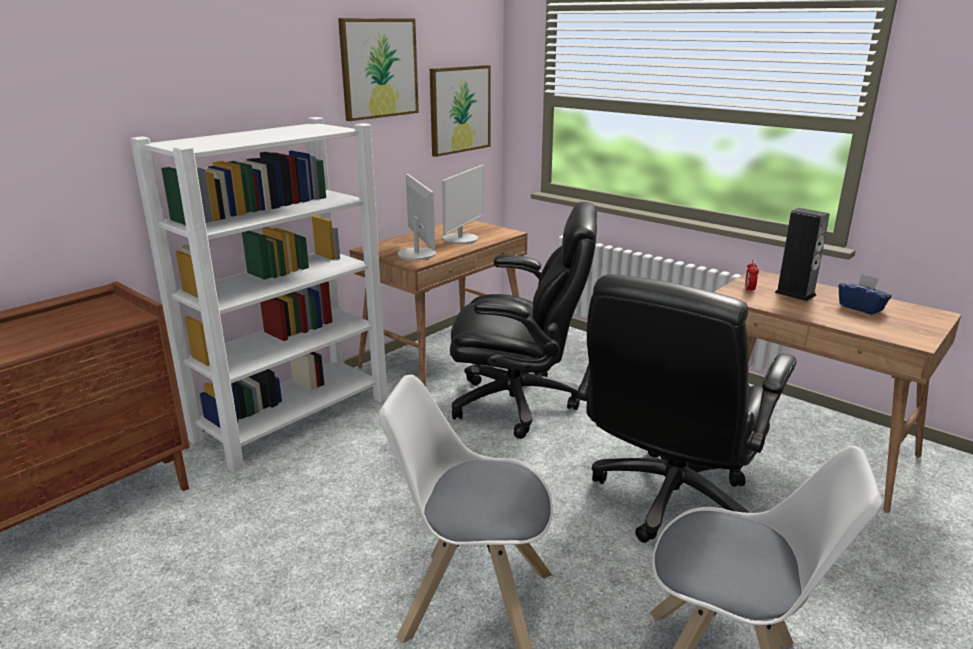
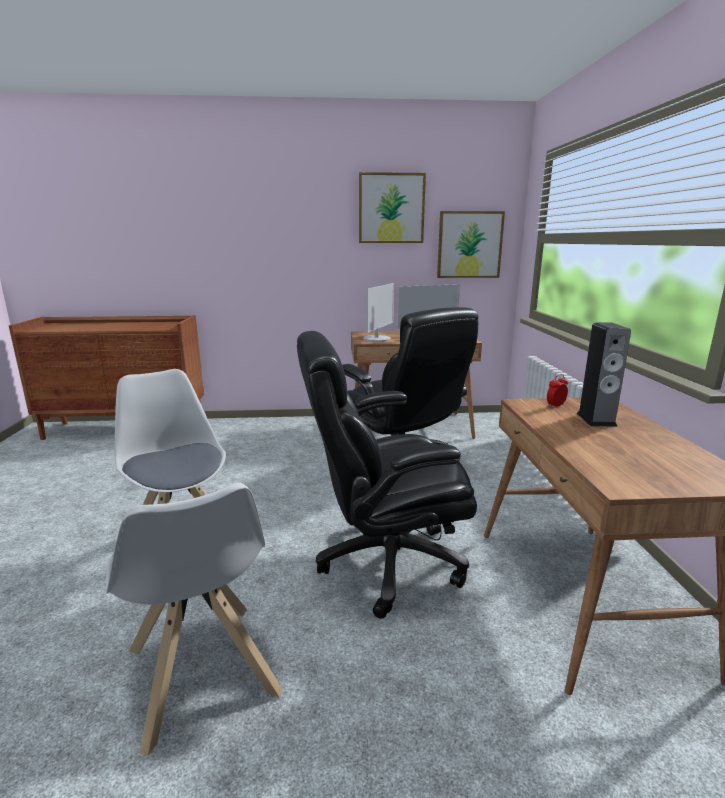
camera: 45 degrees right, 5 degrees down
white bookcase [130,117,388,473] -> none
blue tissue box [839,274,892,315] -> none

